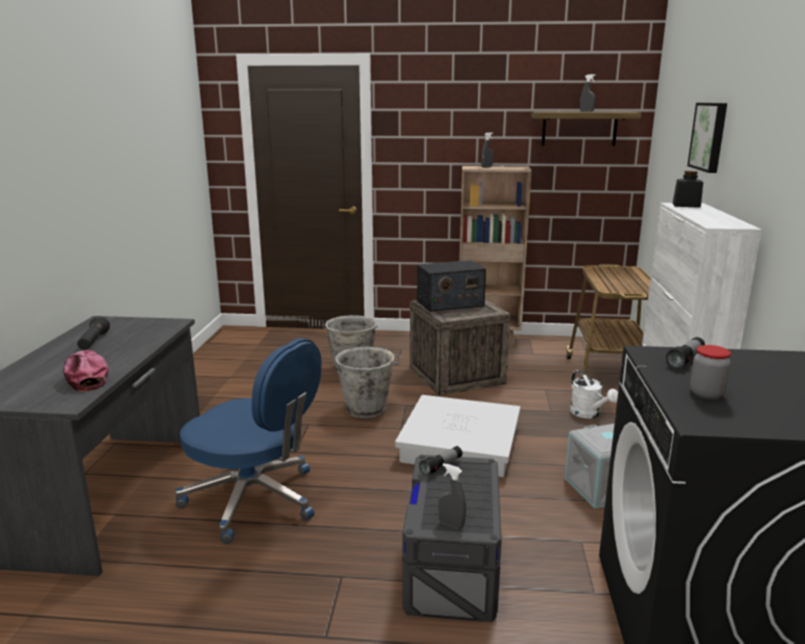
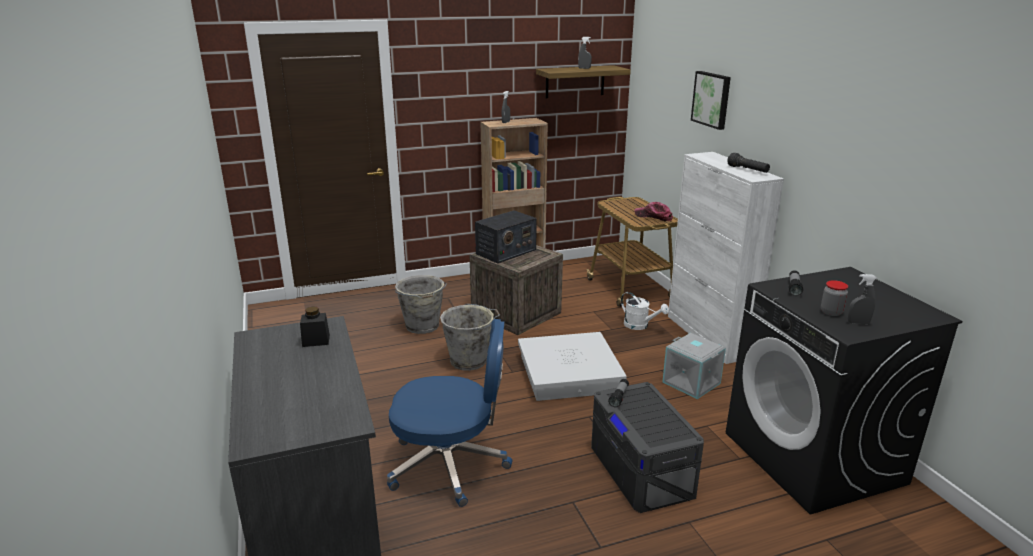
camera: 25 degrees left, 5 degrees up
cap [63,350,109,392] -> cap moved to [634,202,673,221]
black flashlight [77,316,110,350] -> black flashlight moved to [727,153,770,173]
grey spray bottle [438,463,466,529] -> grey spray bottle moved to [848,274,877,324]
black jar [673,171,703,208] -> black jar moved to [300,306,330,347]

